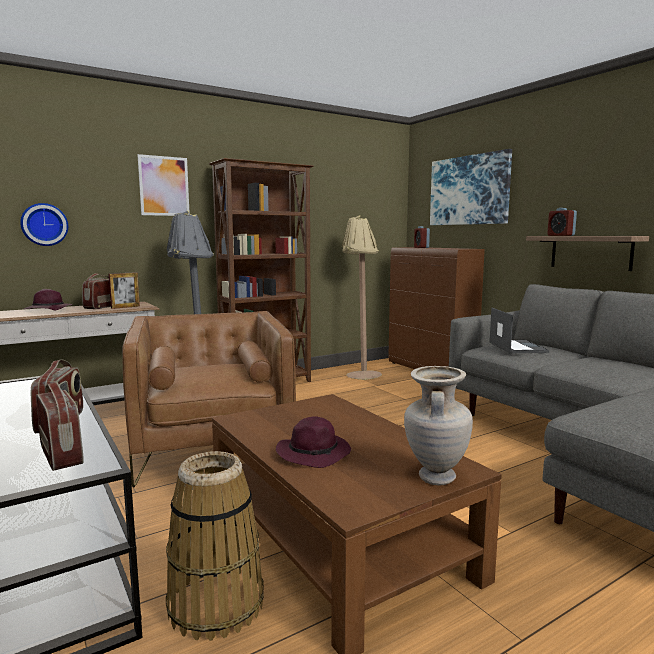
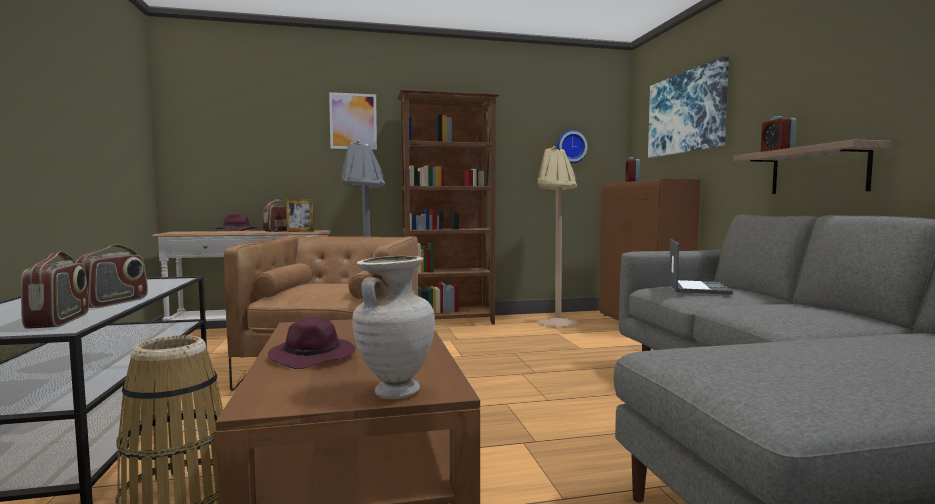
camera: 20 degrees right, 5 degrees down
wall clock [20,203,68,246] -> wall clock moved to [557,130,588,163]

